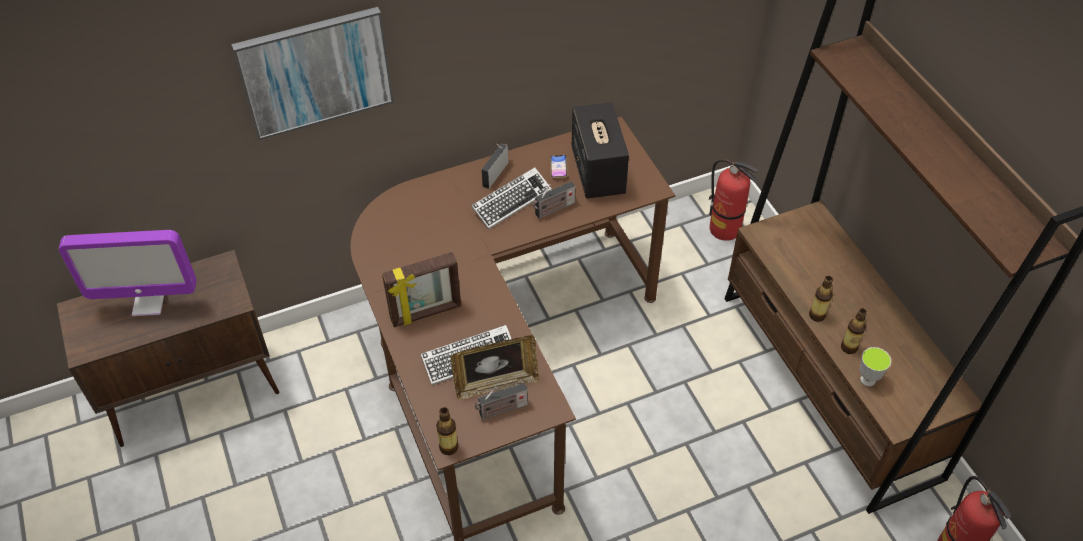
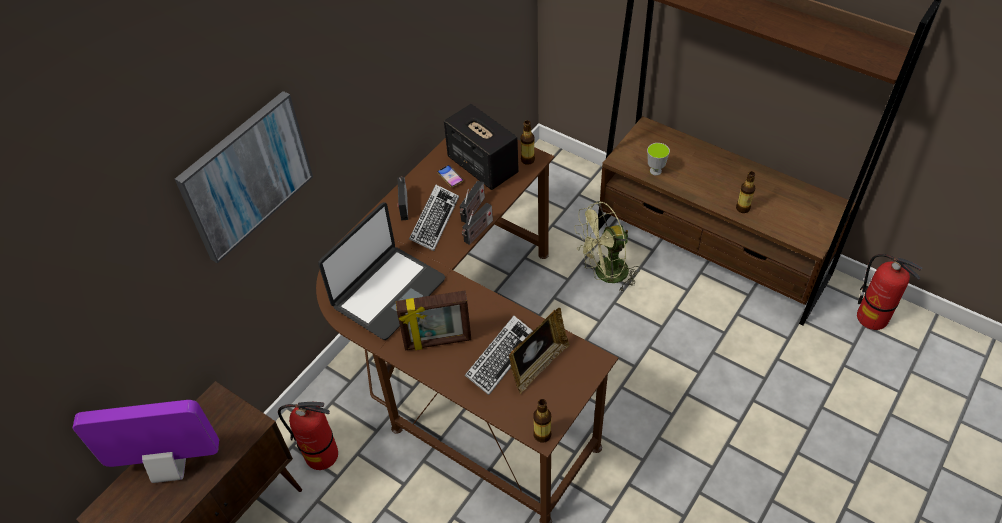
camera: 30 degrees left, 0 degrees up
monitor [58,230,197,316] -> monitor turned 150 degrees counterclockwise [73,400,219,483]
picture frame [382,252,461,327] -> picture frame turned 45 degrees clockwise [396,291,472,351]
radio [474,383,528,420] -> radio moved to [462,203,493,245]
fire extinguisher [709,159,758,241] -> fire extinguisher moved to [278,402,338,470]
bottle [809,276,833,322] -> bottle moved to [520,120,535,165]
cup [860,347,891,387] -> cup moved to [647,143,670,176]
none -> laptop [318,202,445,340]
none -> green fan [575,201,640,291]

